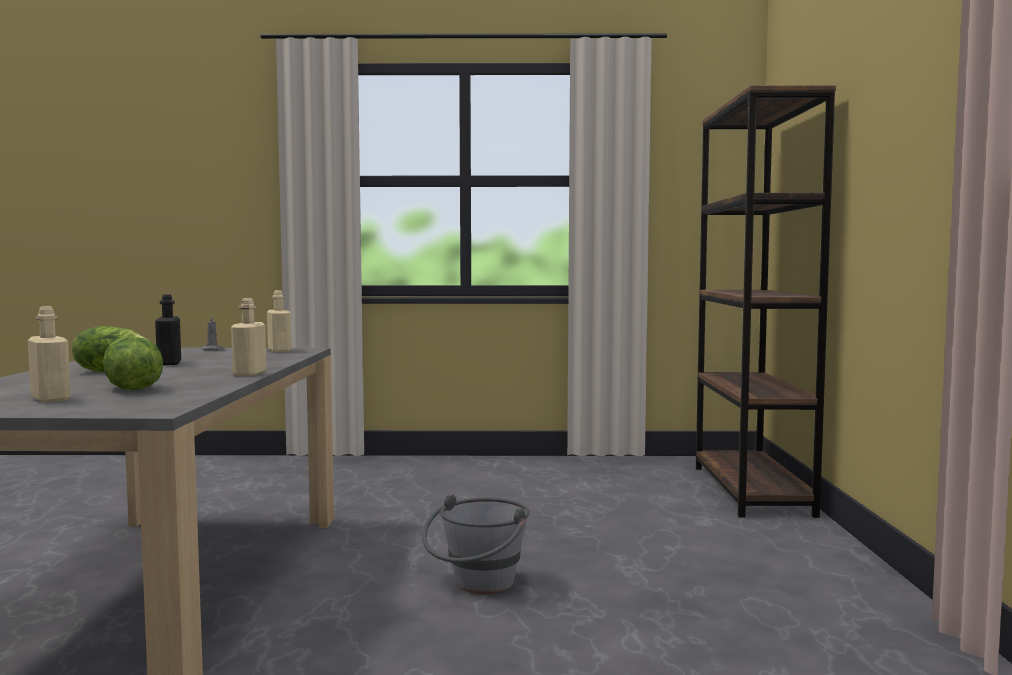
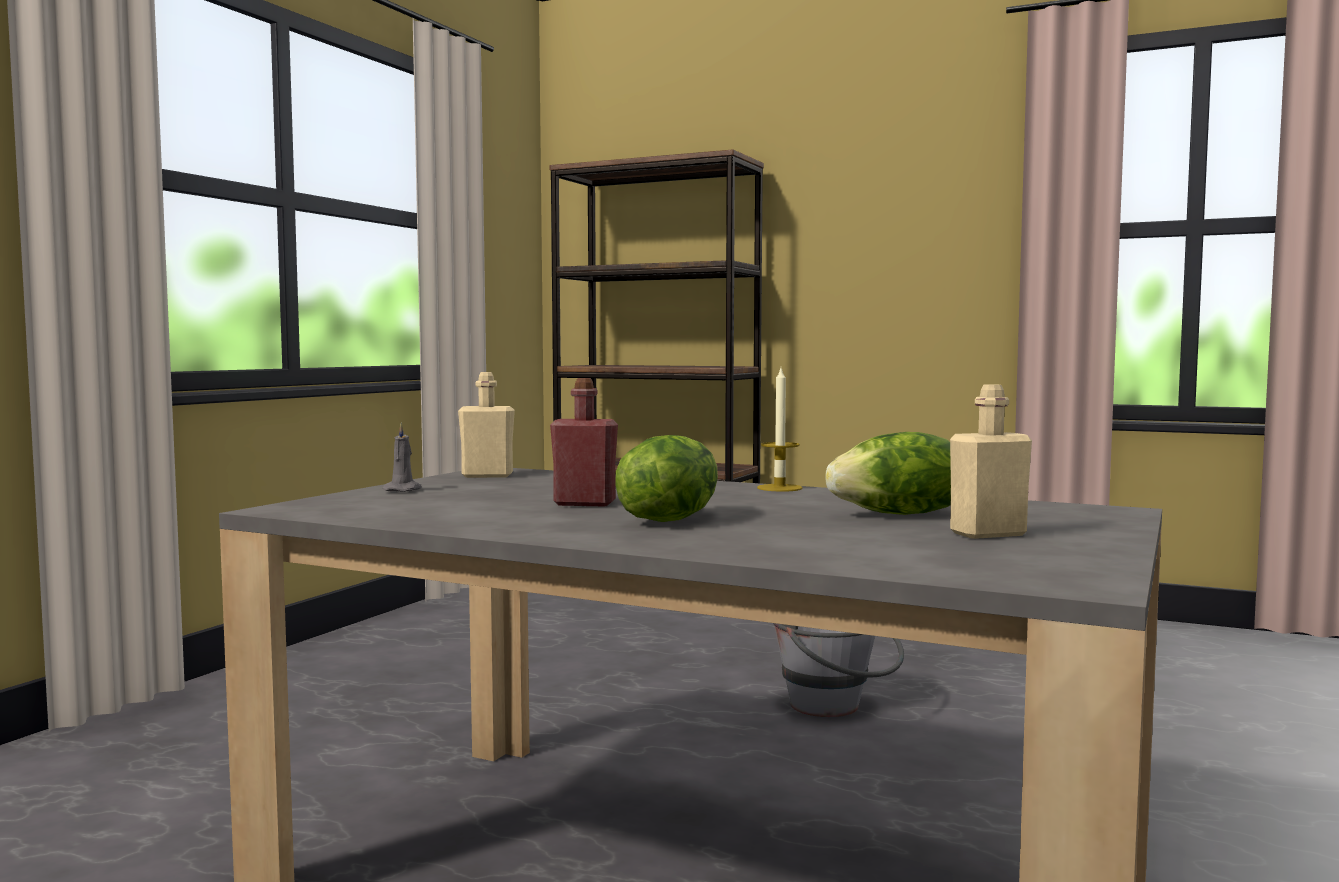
camera: 65 degrees left, 0 degrees up
black bottle [155,294,181,365] -> red bottle [550,378,618,506]
beige bottle [231,298,266,376] -> candle [757,368,803,492]

